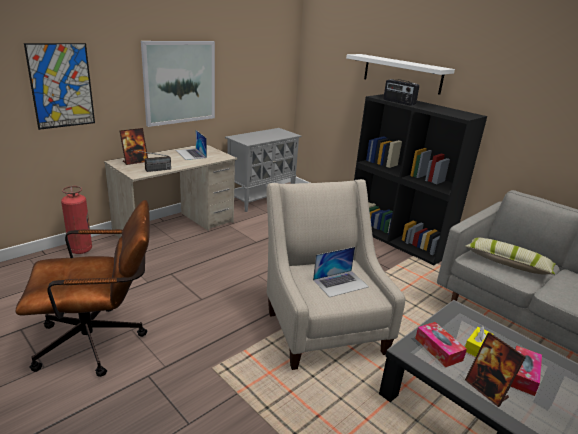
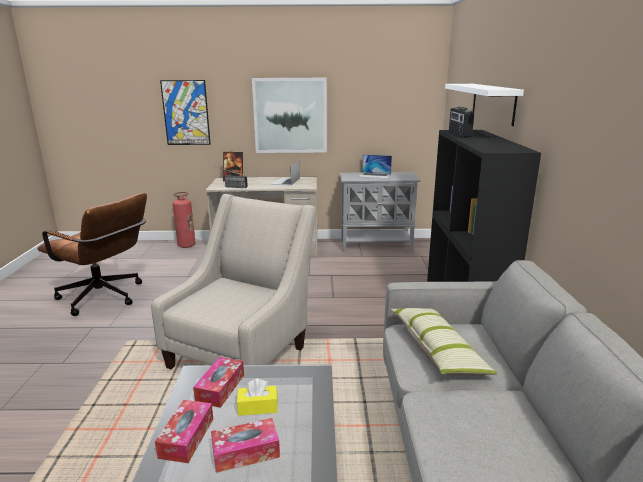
camera: 45 degrees right, 5 degrees down
laptop [313,247,369,297] -> laptop moved to [358,154,392,179]
picture frame [465,332,526,407] -> tissue box [155,400,213,463]

